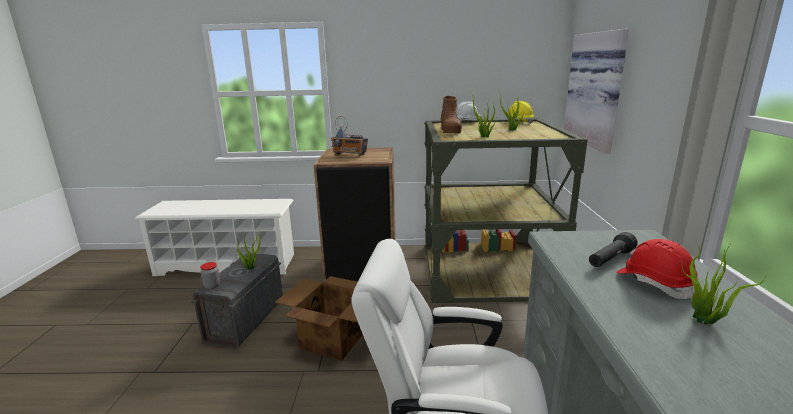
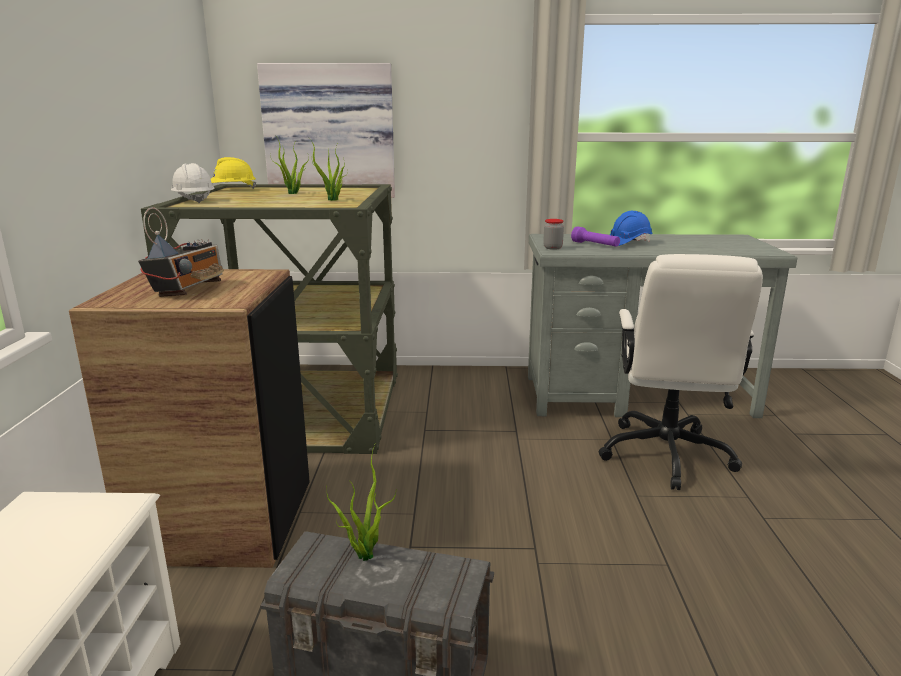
camera: 90 degrees left, 0 degrees up
jar [200,262,221,289] -> jar moved to [543,219,564,250]
cardboard box [275,276,363,361] -> none
brown boot [440,96,462,133] -> none
black flashlight [589,232,638,267] -> purple flashlight [571,226,620,247]
red hard hat [616,239,698,299] -> blue hard hat [610,211,652,246]
potted plant [682,242,767,325] -> none

